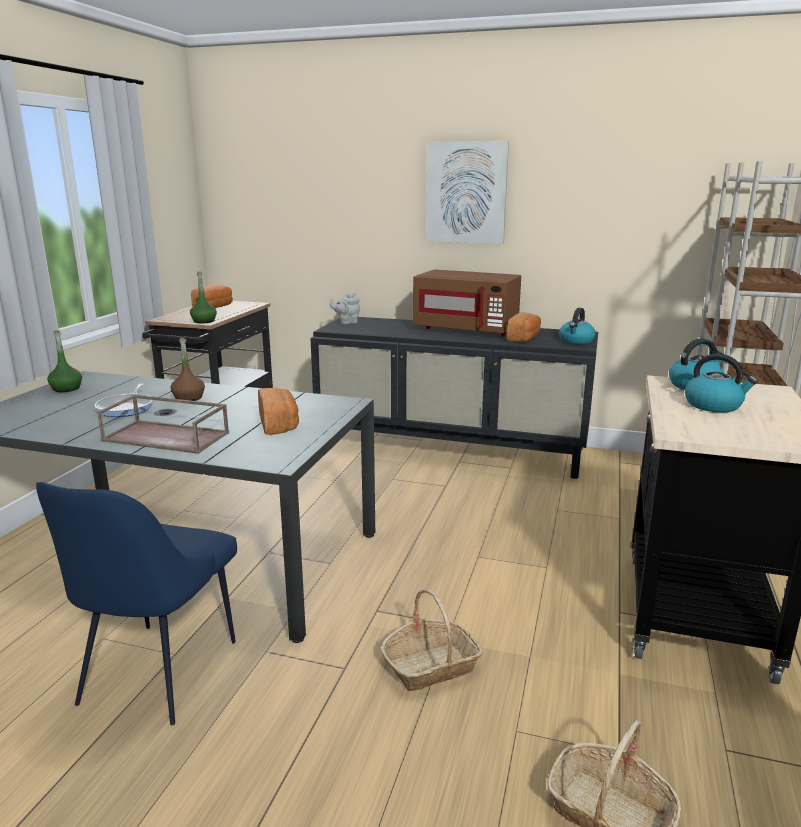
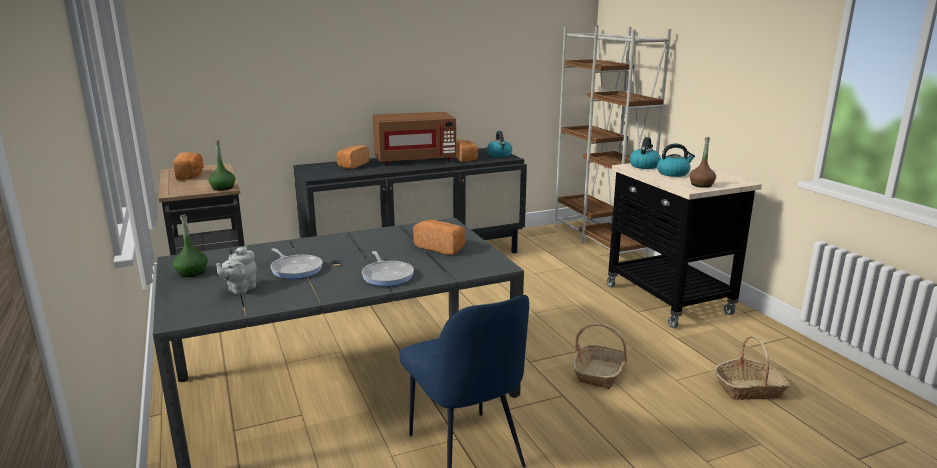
camera: 40 degrees left, 0 degrees up
brown tray [97,395,229,454] -> frying pan [362,251,414,286]
brown bottle [171,337,205,401] -> brown bottle moved to [689,137,716,188]
grey teapot [330,293,360,324] -> grey teapot moved to [216,246,257,294]
picture [426,141,509,244] -> none
none -> bread [337,145,369,169]

